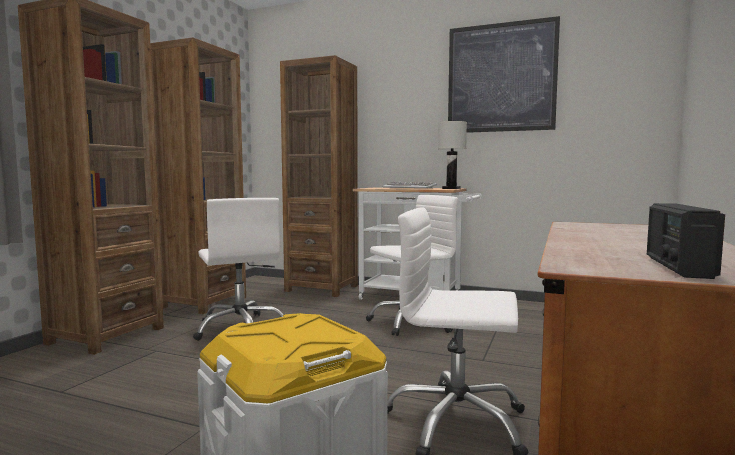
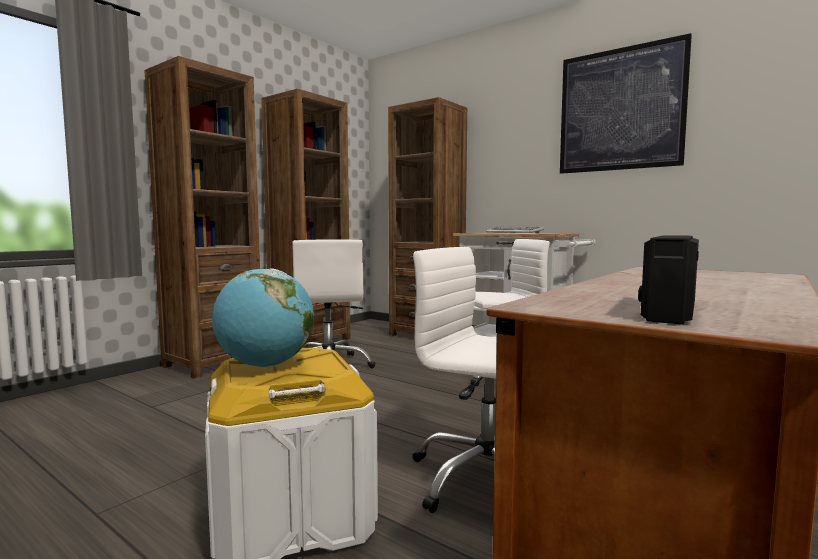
camera: 15 degrees right, 0 degrees up
white table lamp [438,121,467,189] -> none
none -> globe [212,268,314,367]

